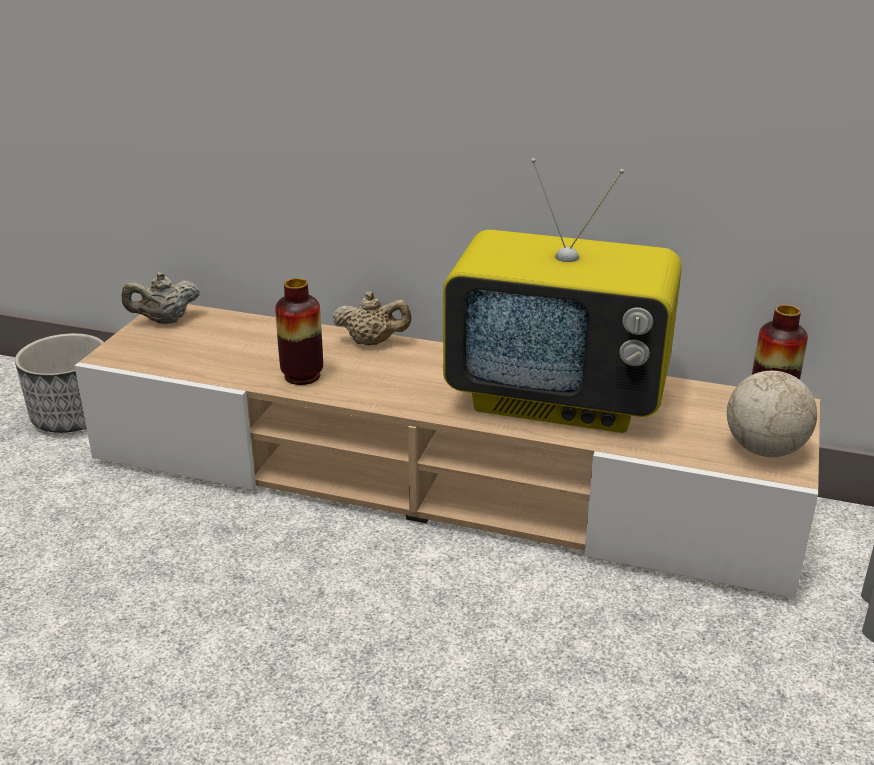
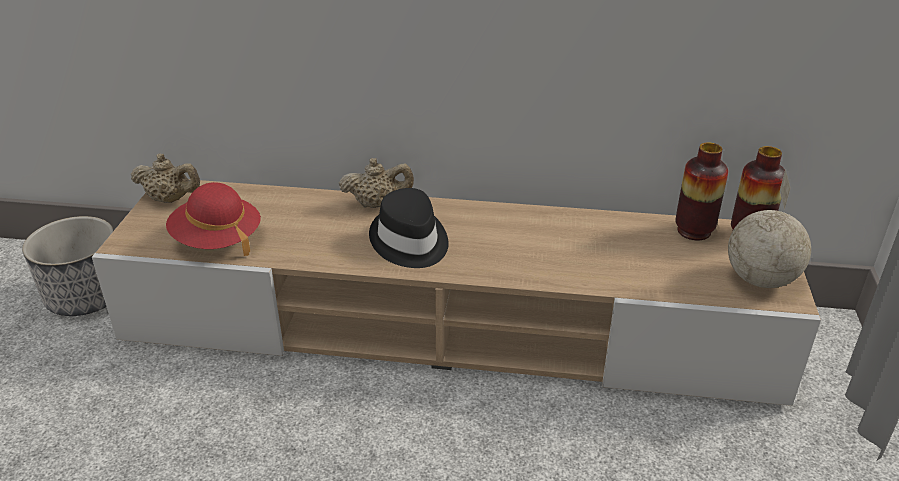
camera: 10 degrees left, 5 degrees up
beige teapot [122,272,200,324] -> beige teapot turned 135 degrees counterclockwise [130,154,200,203]
vase [275,278,323,385] -> vase moved to [675,142,728,240]
television [443,158,682,433] -> none
none -> red hat [166,182,261,256]
none -> black hat [369,188,449,268]

